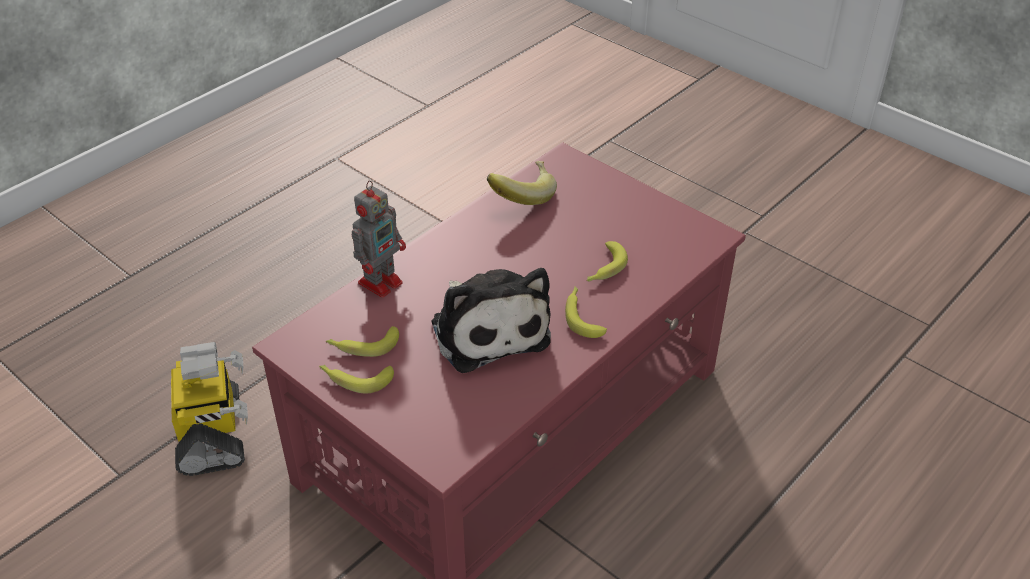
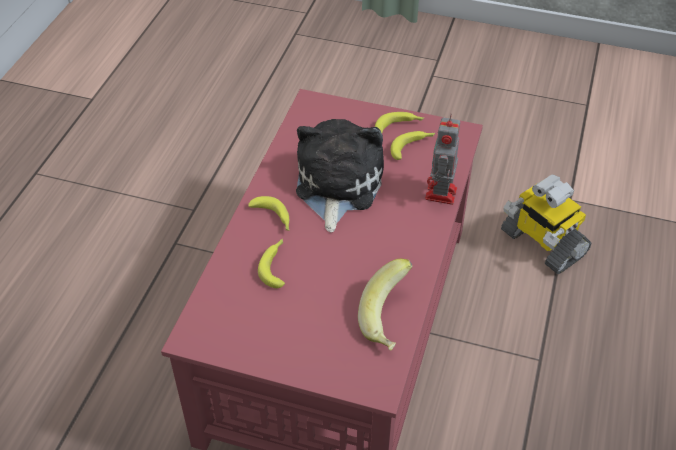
camera: 155 degrees right, 5 degrees up
plush toy [431,268,551,373] -> plush toy turned 60 degrees clockwise [296,119,384,232]

